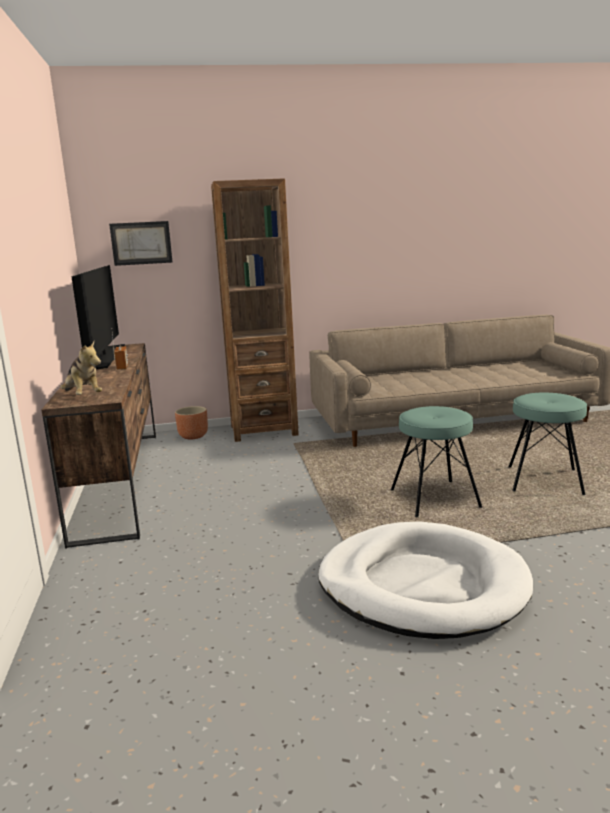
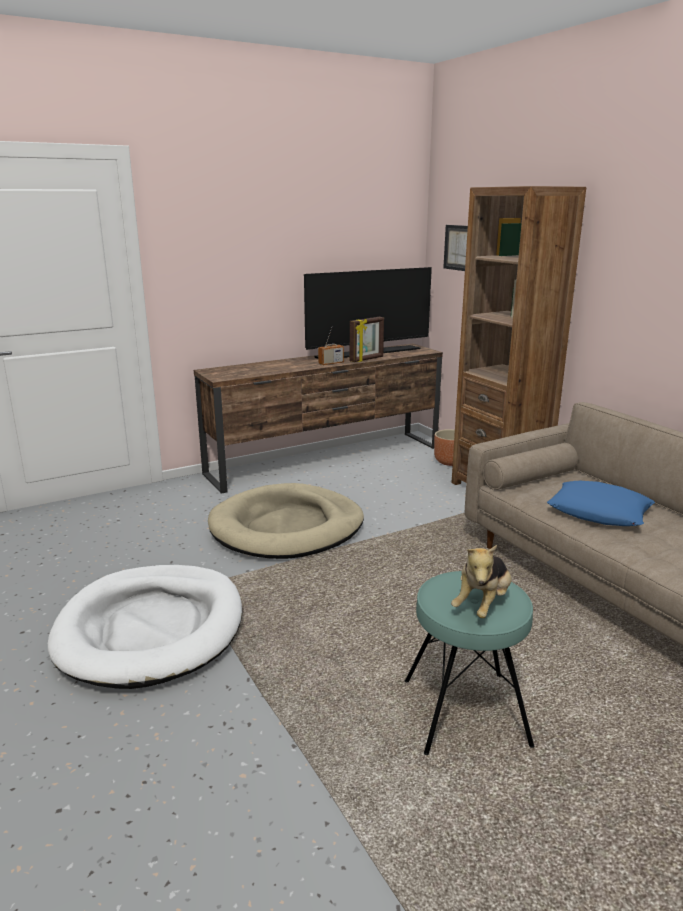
camera: 70 degrees right, 5 degrees up
plush toy [60,341,102,395] -> plush toy moved to [451,545,512,618]
turquoise stool [391,406,482,517] -> none
none -> beige dog bed [208,483,364,559]
none -> picture frame [350,317,384,362]
none -> blue pillow [547,481,655,526]

